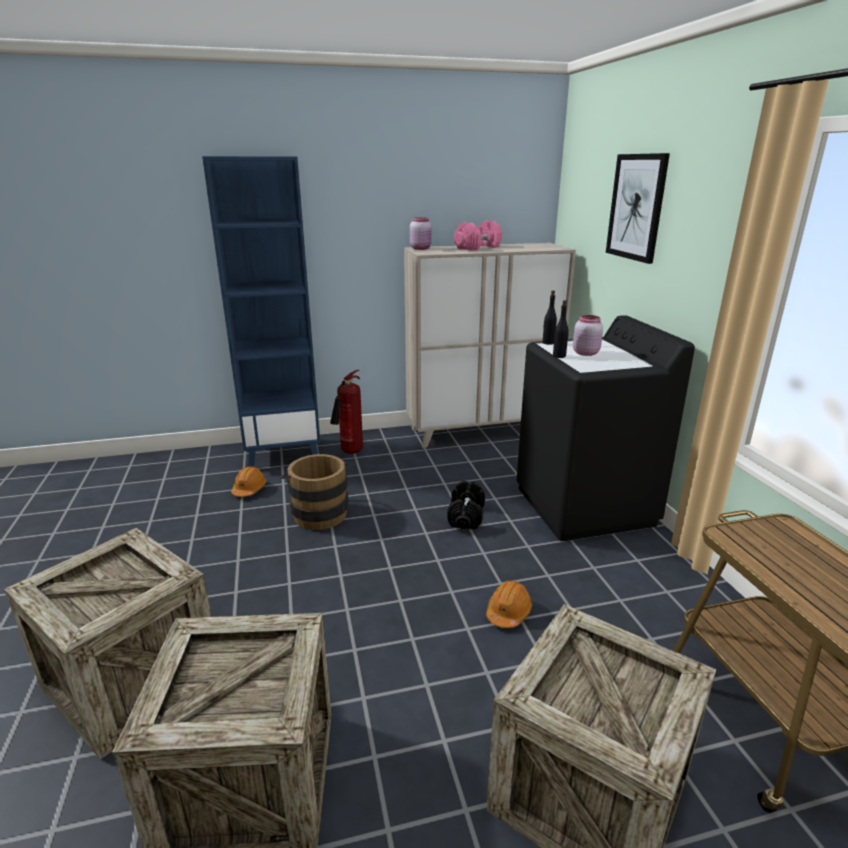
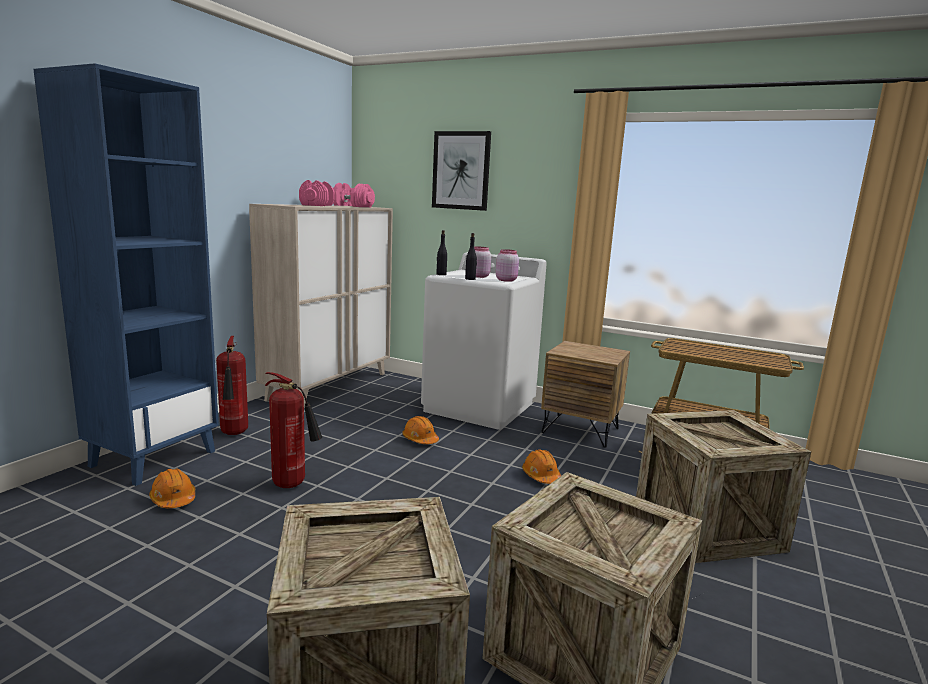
camera: 50 degrees left, 10 degrees down
brown bucket [279,454,349,530] -> fire extinguisher [265,372,322,488]
pink jar [410,217,432,250] -> pink jar moved to [496,249,519,282]
black dumbbell [447,481,485,529] -> orange hard hat [402,416,439,444]
black washing machine [517,315,695,541] -> white washing machine [421,252,547,430]
none -> pink dumbbell [333,183,375,207]
none -> brown nightstand [541,341,630,448]

